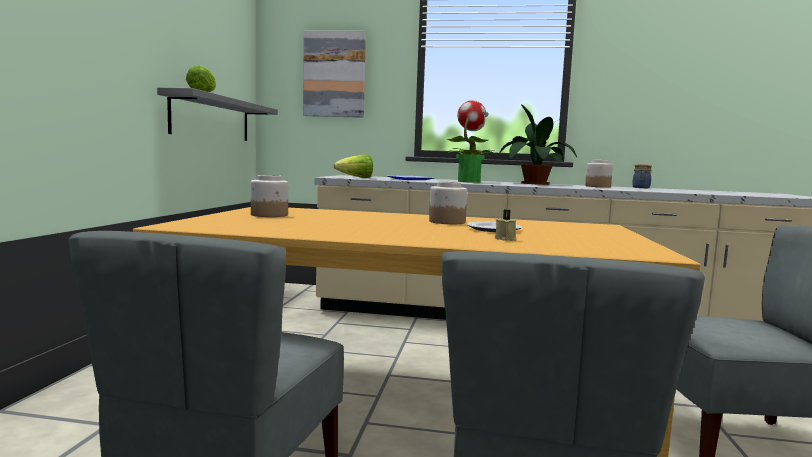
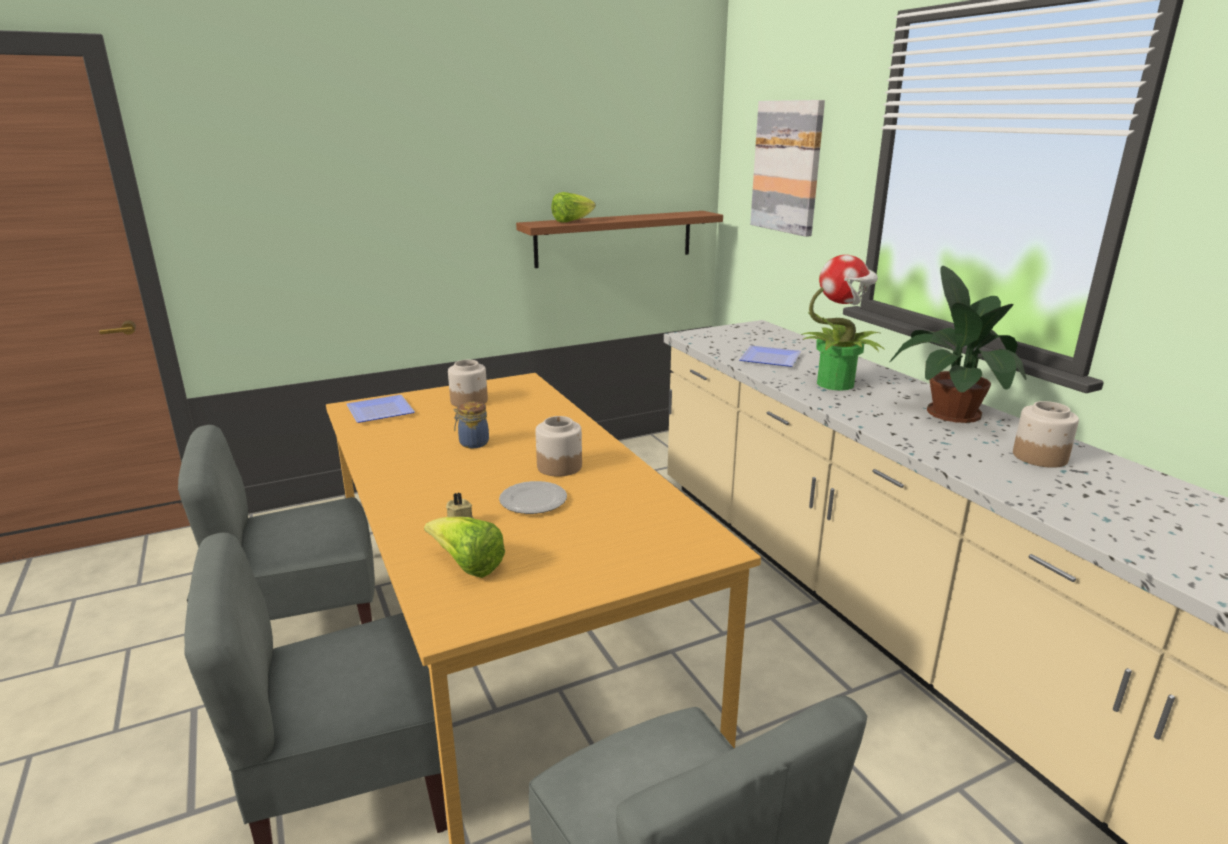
camera: 55 degrees right, 15 degrees up
grey shelf [157,87,278,141] -> brown shelf [516,211,723,268]
lettuce [333,154,373,178] -> lettuce moved to [424,517,505,578]
jar [632,164,652,188] -> jar moved to [454,402,489,448]
none -> plate [346,395,415,423]

